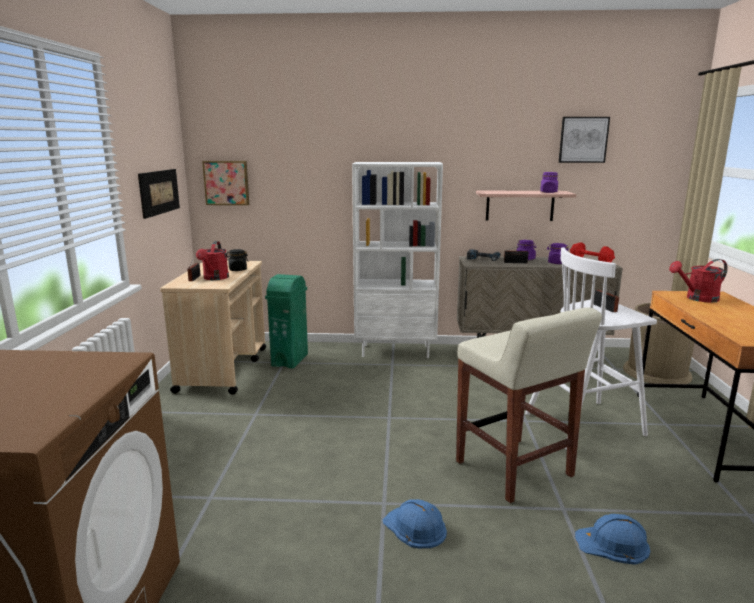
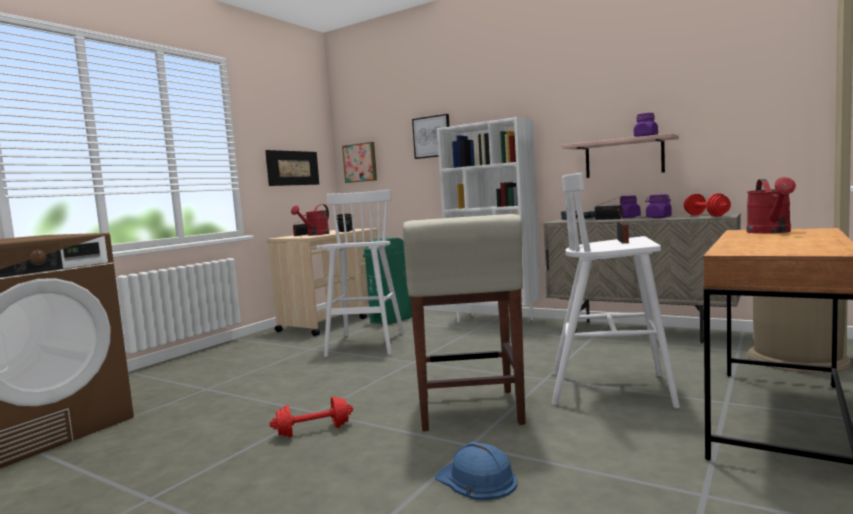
camera: 30 degrees right, 10 degrees down
blue hard hat [383,499,447,548] -> red dumbbell [269,396,353,438]
picture [558,117,610,163] -> picture moved to [412,114,449,159]
red watering can [669,259,727,303] -> red watering can turned 90 degrees counterclockwise [747,177,796,234]
none -> white stool [316,190,404,357]

